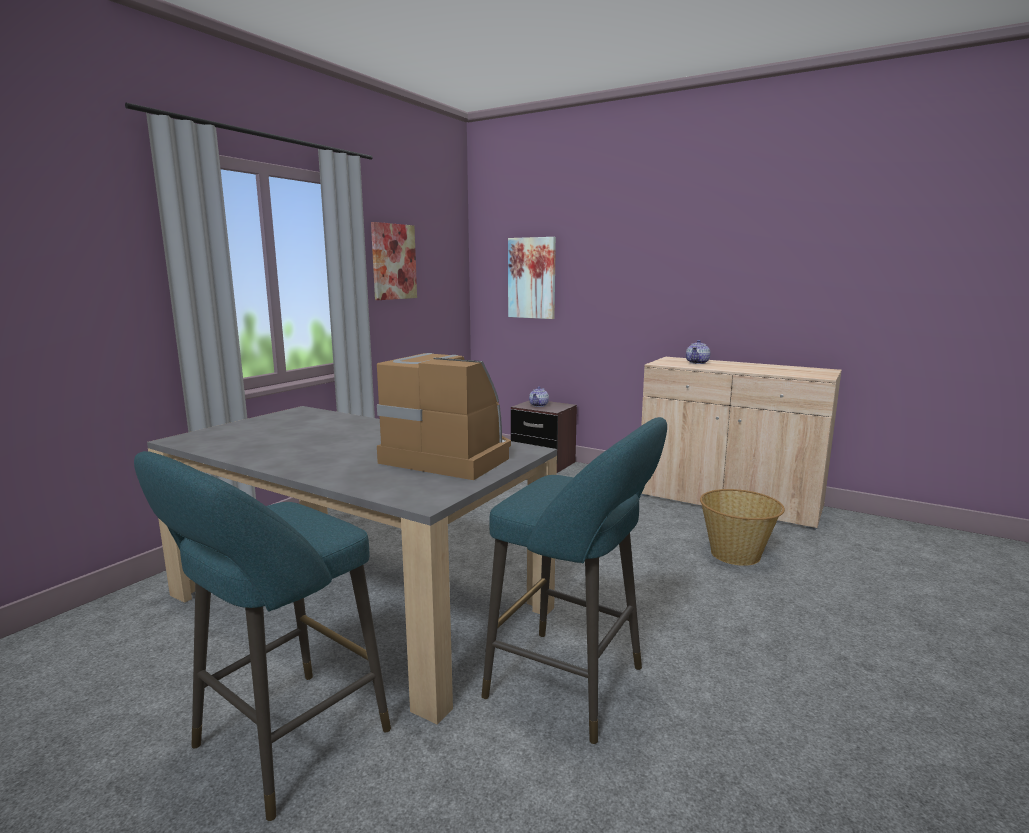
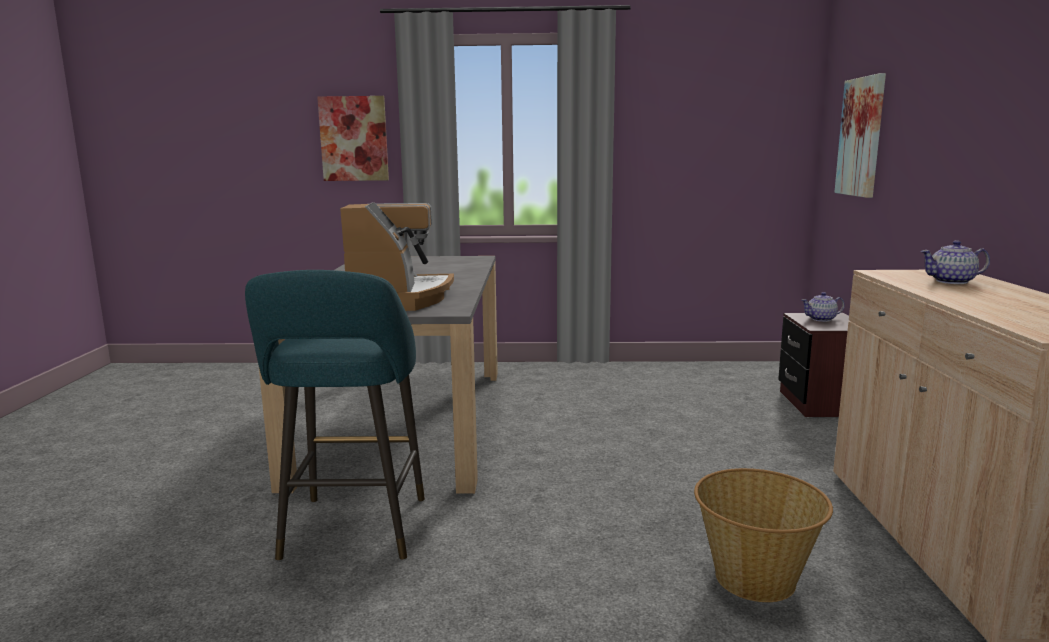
camera: 60 degrees right, 0 degrees up
turquoise stool [134,451,391,821] -> none
picture [371,222,417,300] -> picture moved to [317,96,389,181]

